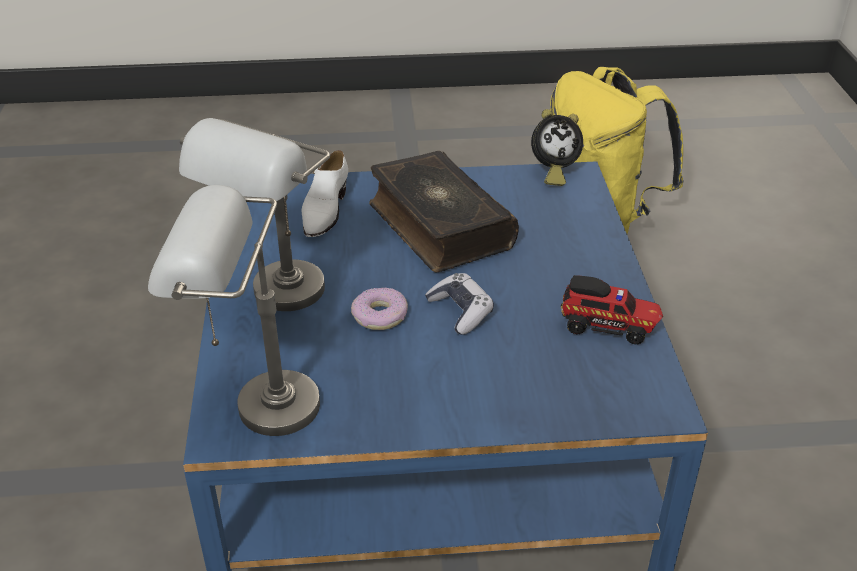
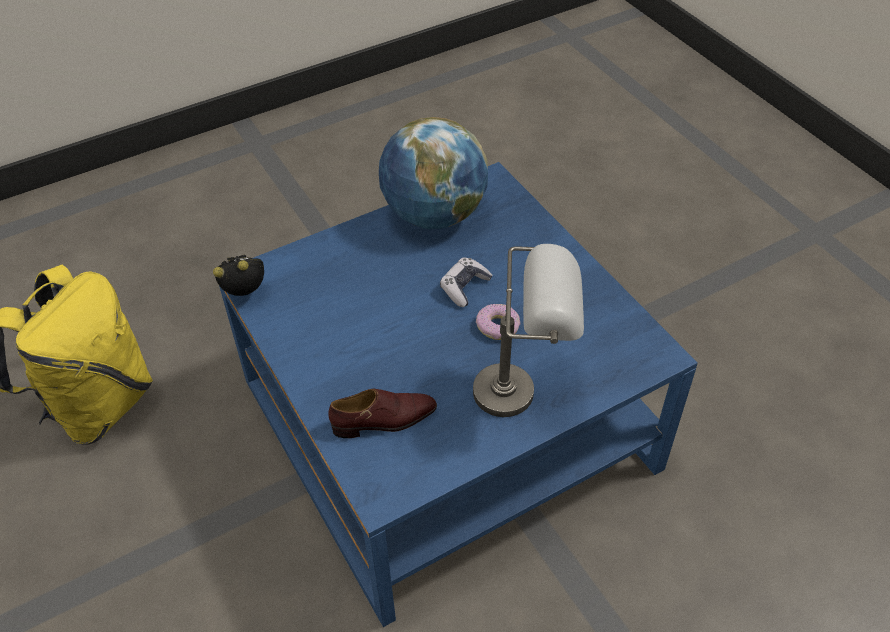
camera: 115 degrees left, 10 degrees up
grey table lamp [148,185,320,436] -> none
white shoe [302,150,348,237] -> brown shoe [328,389,437,438]
book [369,151,519,272] -> none
alarm clock [531,109,583,186] -> alarm clock turned 60 degrees counterclockwise [213,254,264,296]
toy truck [561,275,663,345] -> globe [379,117,488,229]

